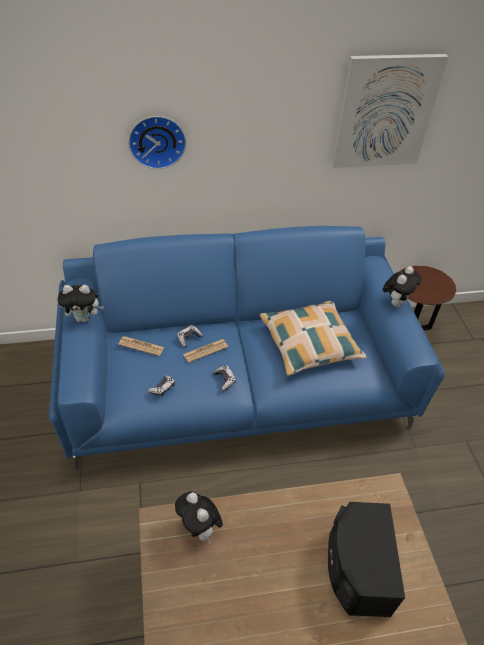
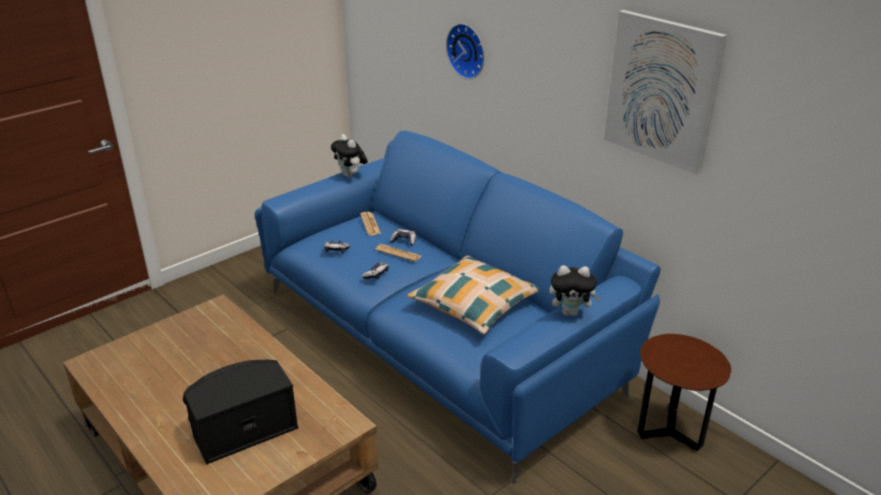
camera: 60 degrees right, 15 degrees down
plush toy [175,491,223,544] -> none

